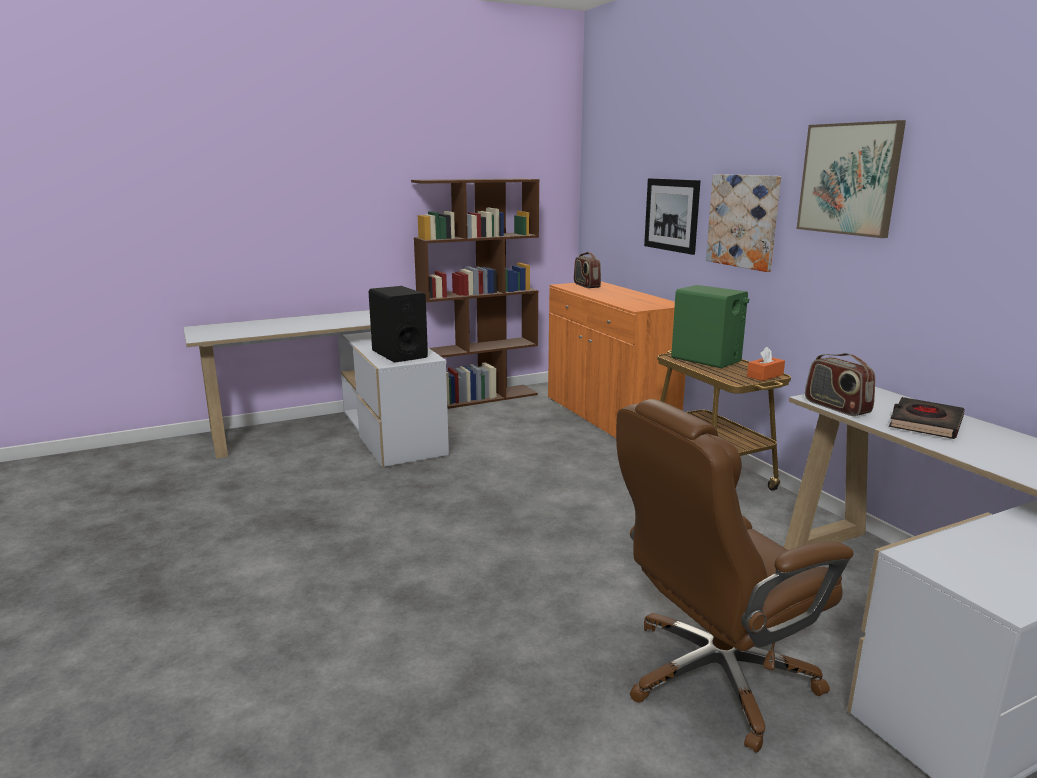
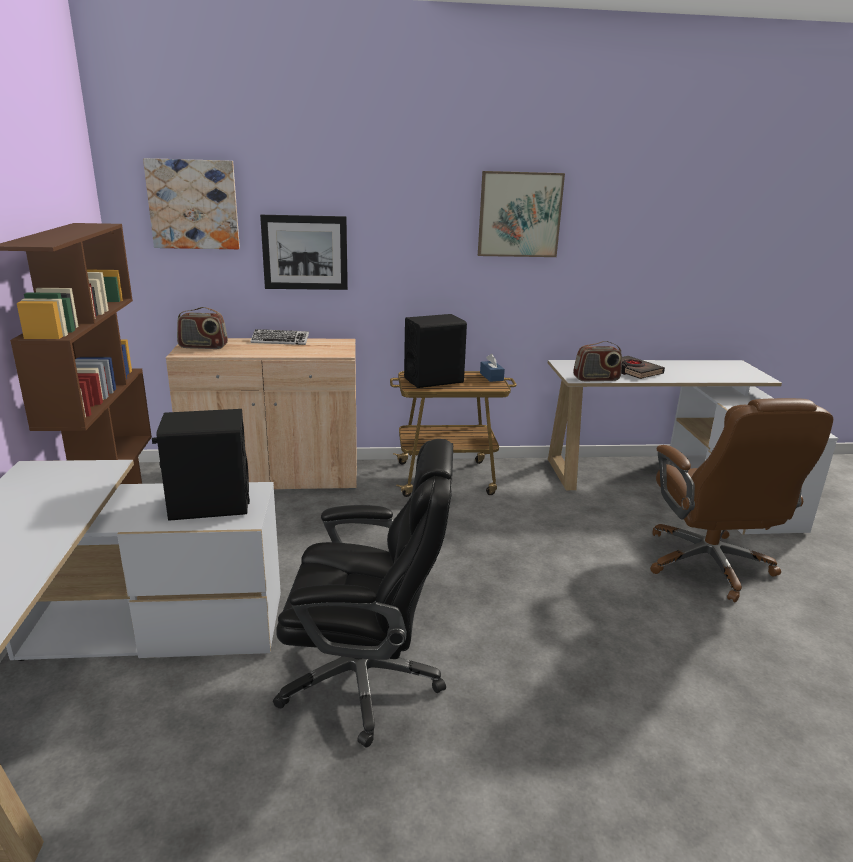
camera: 70 degrees left, 5 degrees up
orange cabinet [548,281,685,438] -> beige cabinet [166,338,357,490]
green speaker [671,285,750,368] -> black speaker [404,314,467,388]
picture [706,174,781,272] -> picture moved to [143,158,240,249]
orange tissue box [747,347,785,381] -> blue tissue box [480,354,505,382]
none -> keyboard [251,329,309,345]
none -> black office chair [273,439,453,748]

